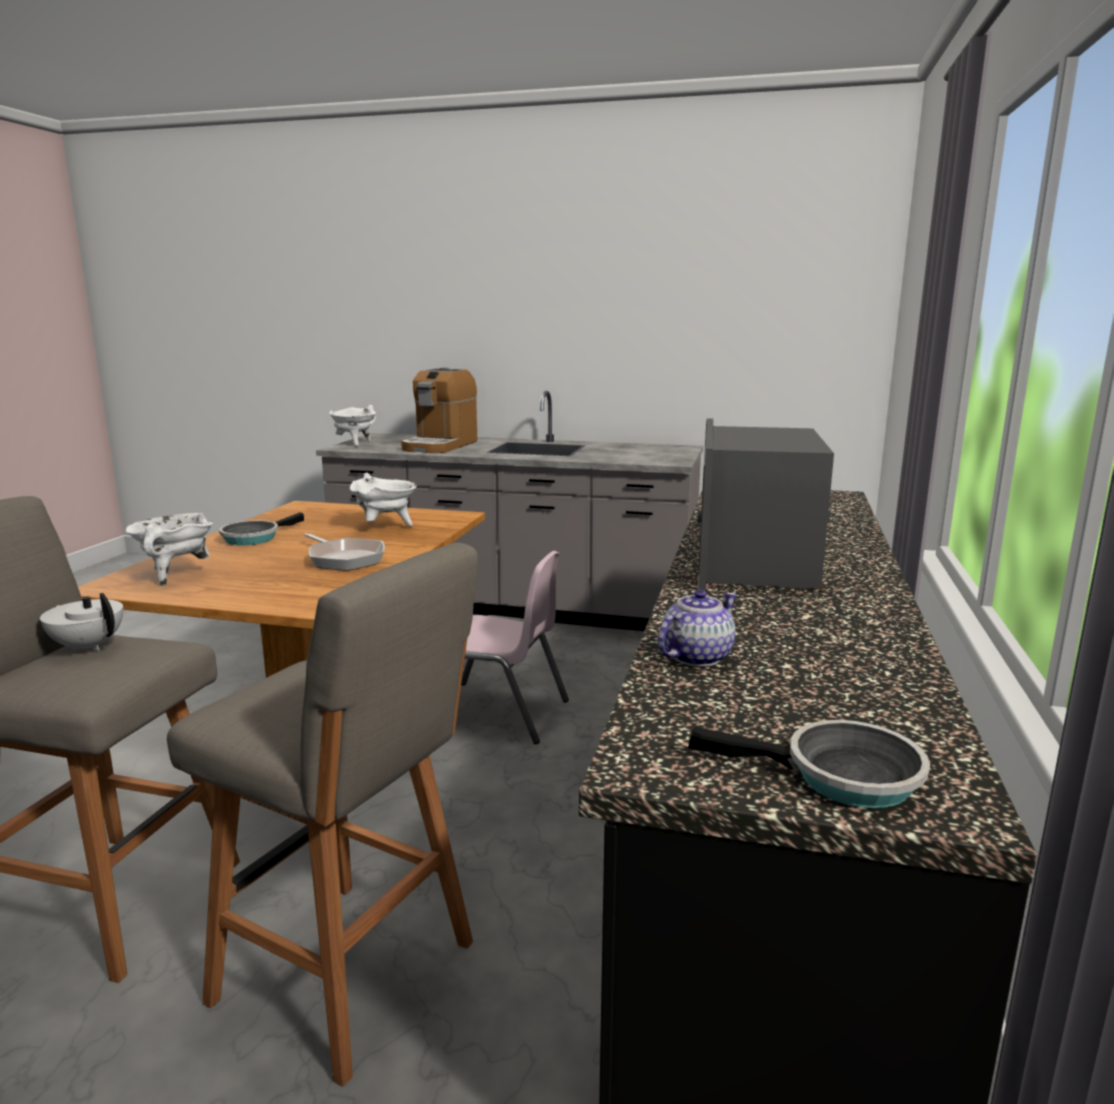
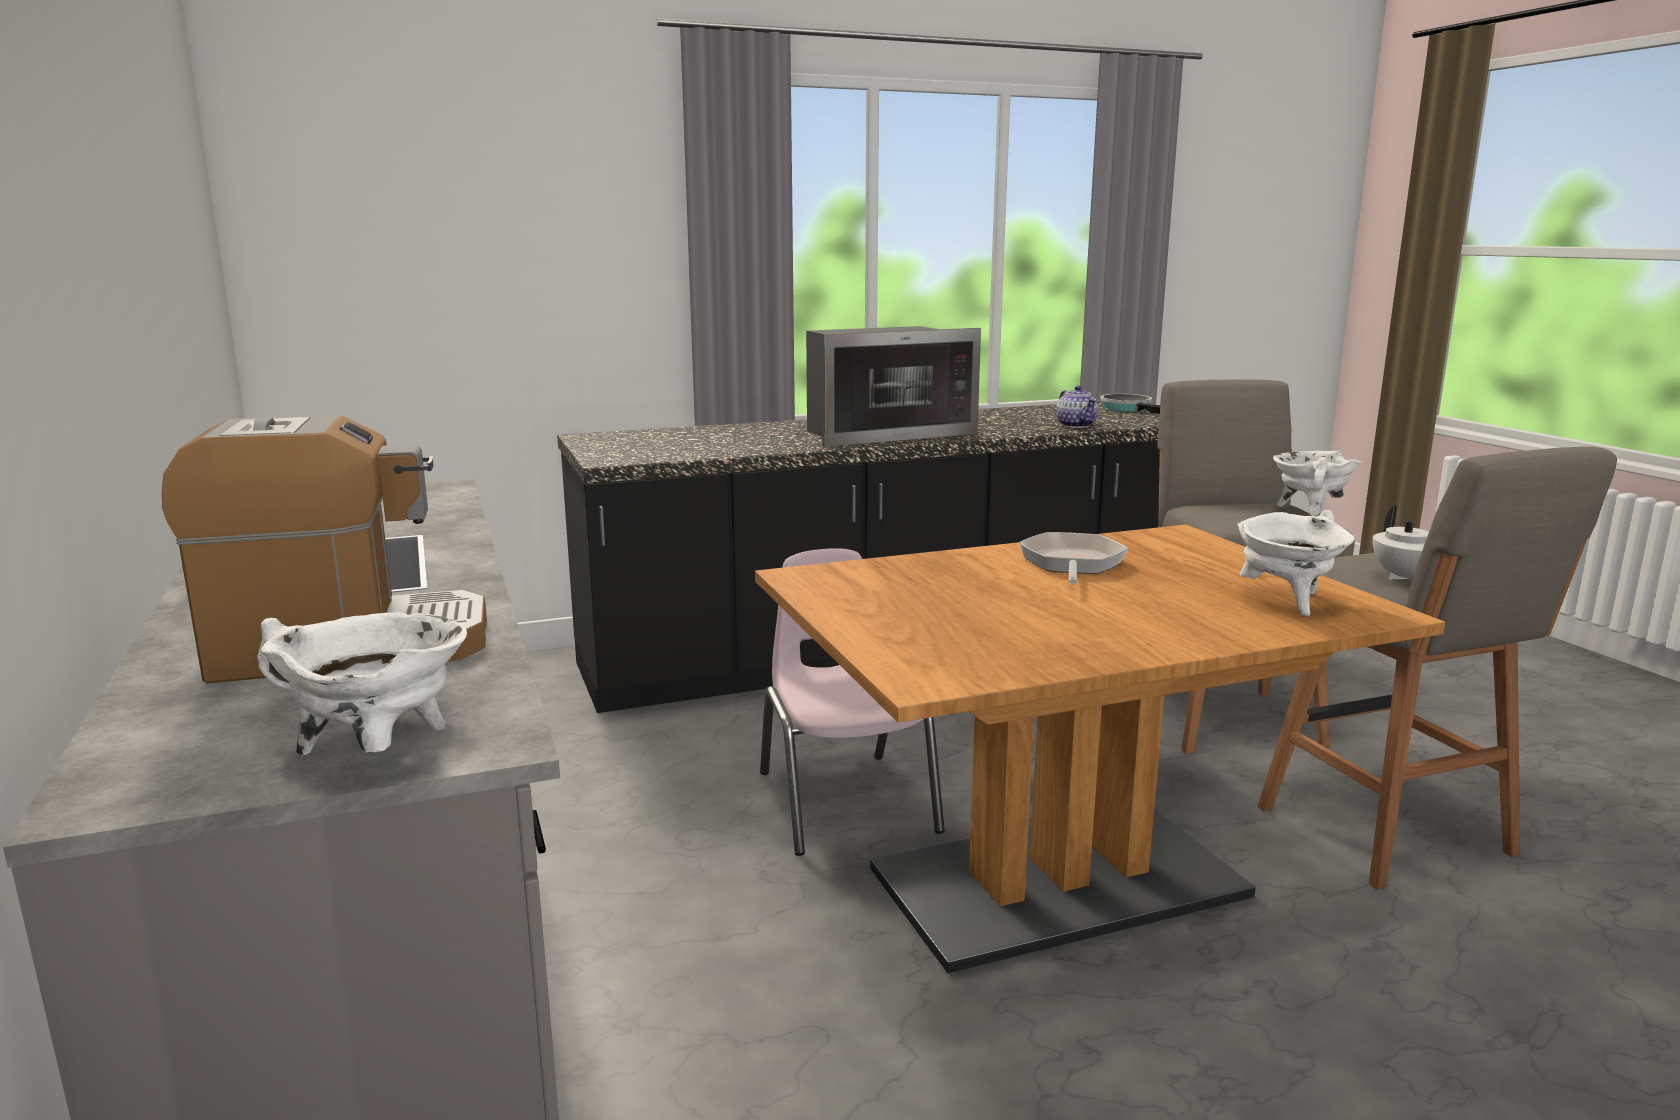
camera: 125 degrees left, 0 degrees up
frying pan [219,512,304,546] -> none
white cooking pot [350,473,417,527] -> white cooking pot moved to [1273,451,1362,517]
teapot [657,590,737,667] -> teapot turned 120 degrees counterclockwise [1056,386,1098,428]

